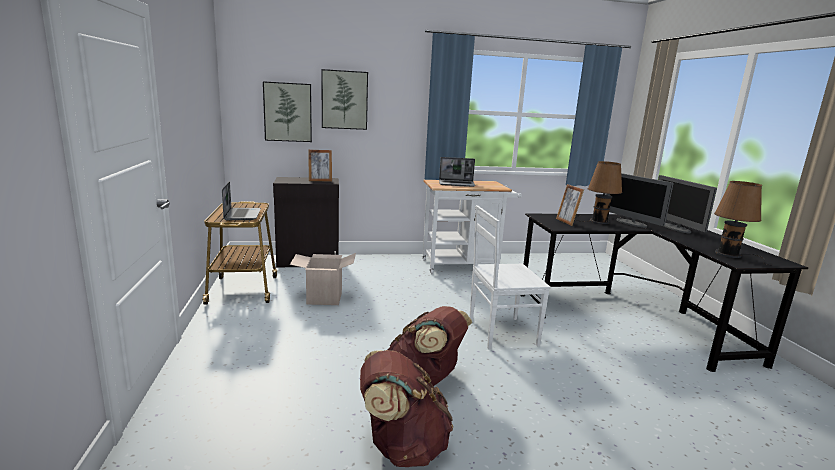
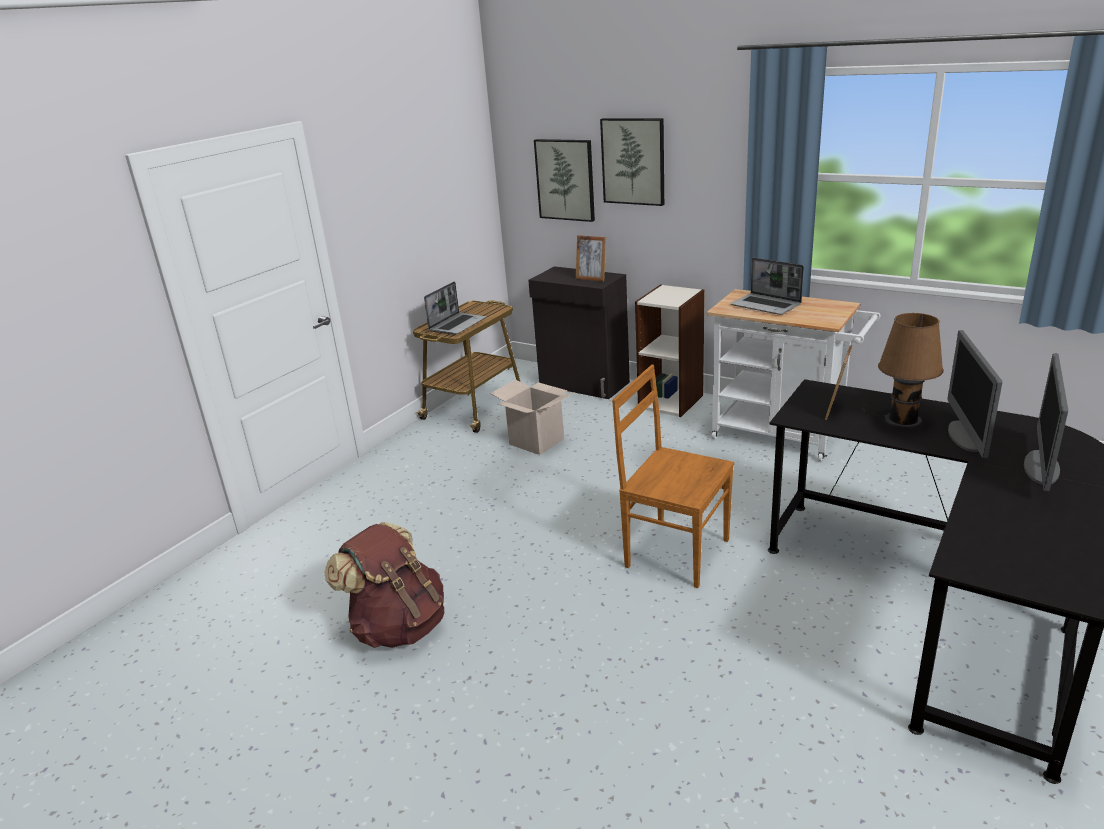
camera: 45 degrees right, 10 degrees up
brown backpack [388,306,472,386] -> none
white chair [470,205,550,349] -> brown chair [612,365,734,588]
brown table lamp [714,181,769,265] -> none
none -> bookcase [635,285,705,417]

